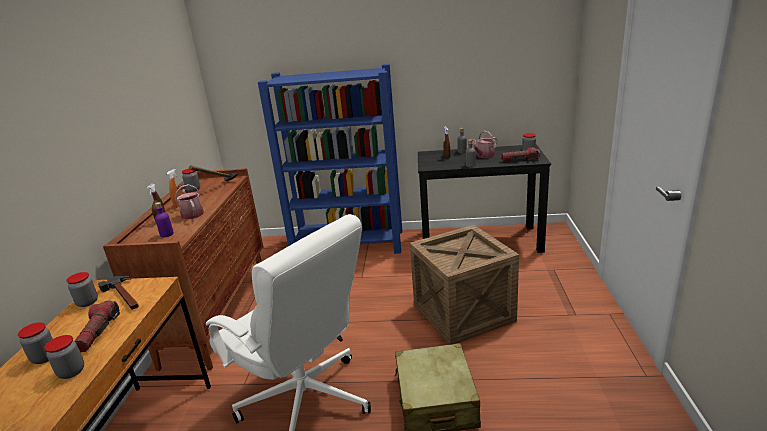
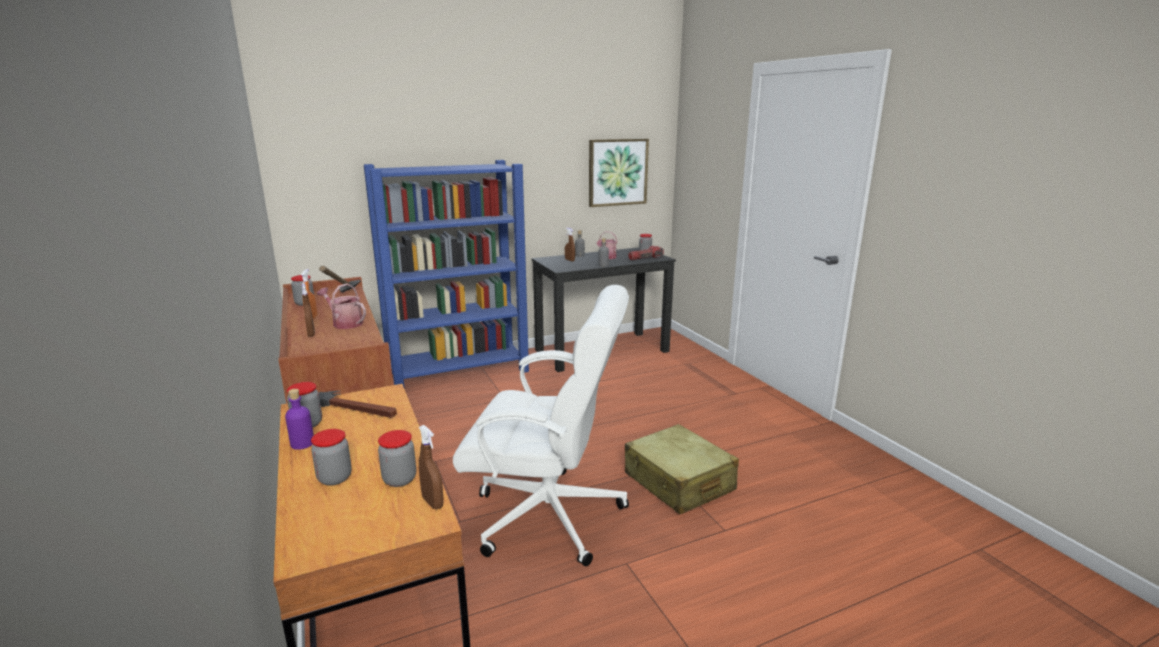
camera: 30 degrees left, 5 degrees down
flashlight [75,301,120,352] -> none
purple bottle [155,202,174,237] -> purple bottle moved to [285,389,314,450]
crate [410,225,519,345] -> none
none -> brown spray bottle [419,425,444,509]
none -> picture [589,139,649,207]

